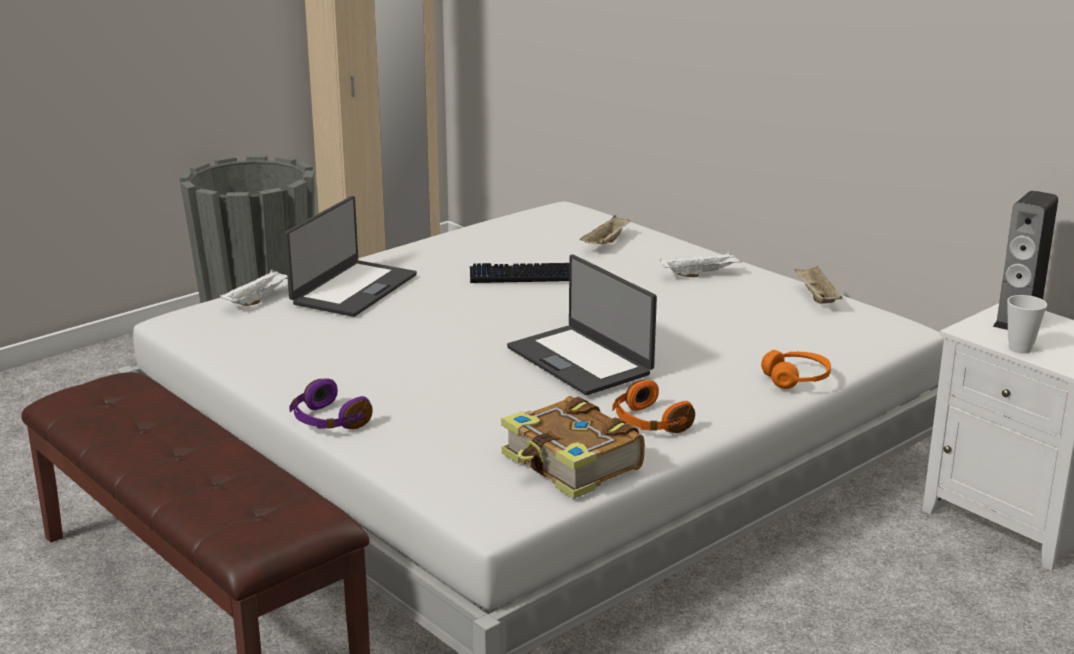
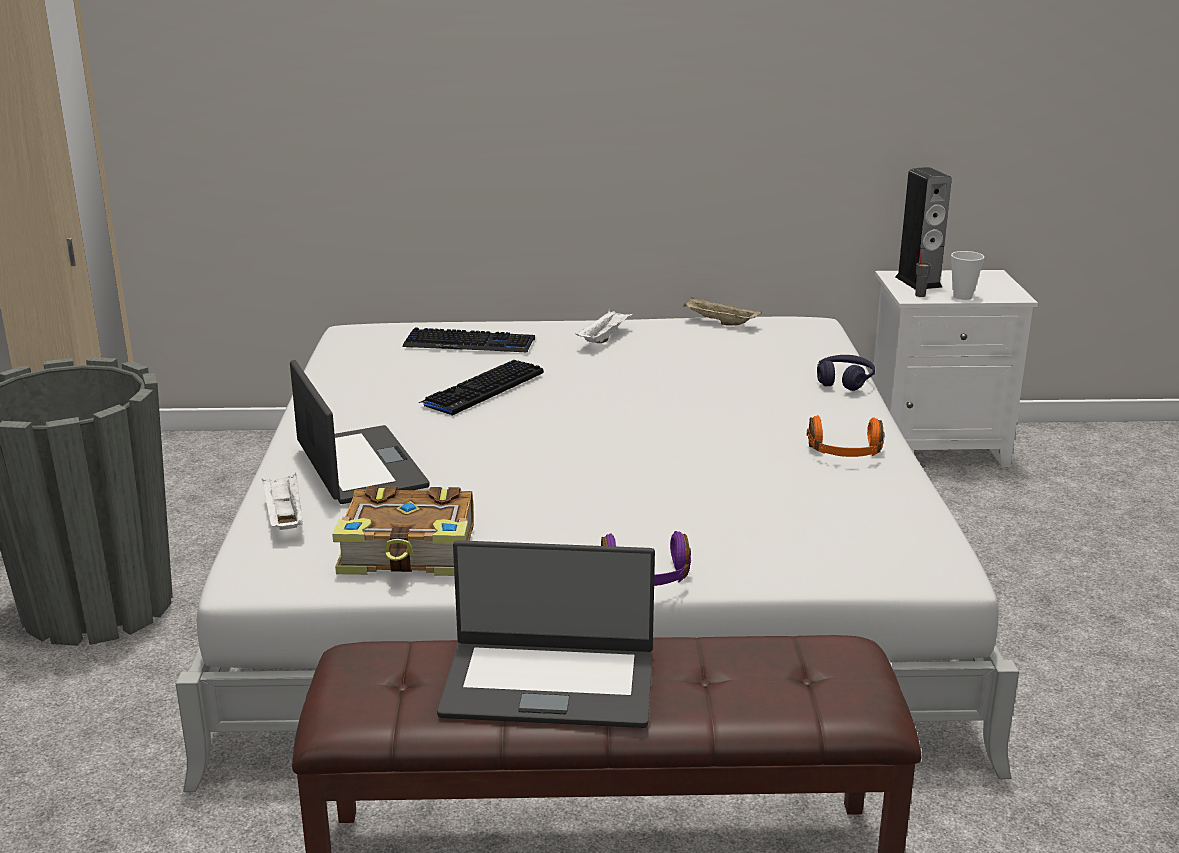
camera: 50 degrees left, 0 degrees up
book [501,396,645,499] -> book moved to [332,486,474,576]
laptop [507,255,657,395] -> laptop moved to [437,540,655,728]
beige tray [580,215,631,244] -> keyboard [402,327,535,352]
orange headphones [761,350,831,389] -> purple headphones [817,355,875,391]
none -> grey cup [915,252,931,297]

